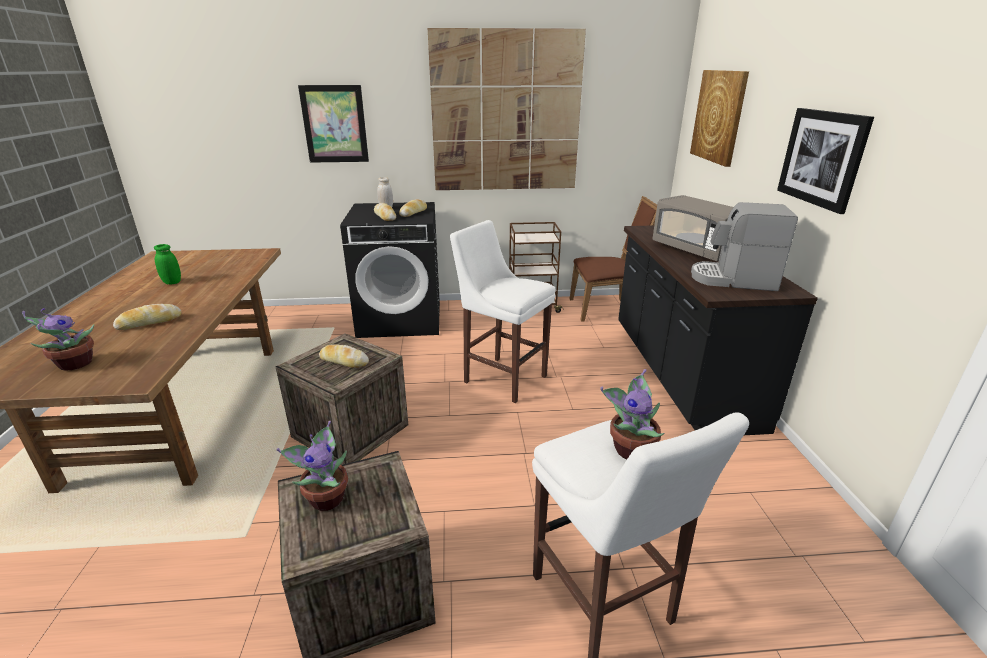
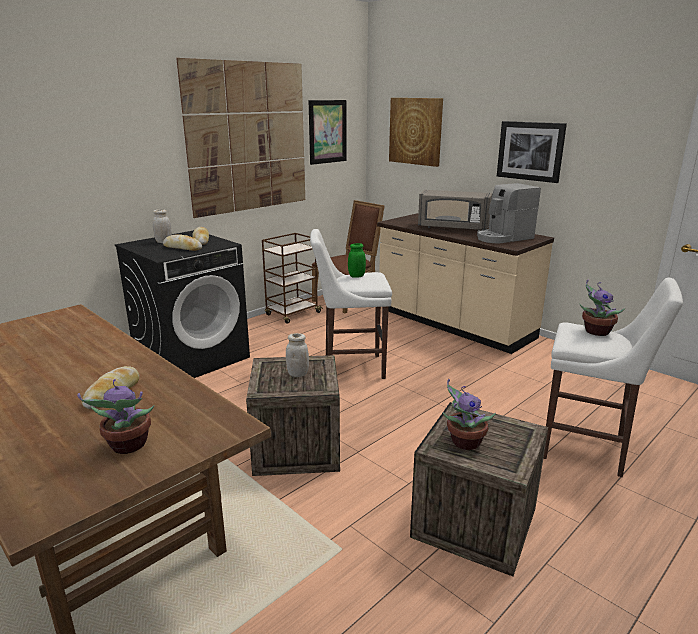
camera: 40 degrees left, 5 degrees down
green jar [154,244,181,284] -> green jar moved to [348,243,366,278]
picture [298,85,369,163] -> picture moved to [309,100,347,165]
bread [319,344,369,368] -> white jar [286,333,309,377]
black counter [618,225,818,435] -> beige counter [377,213,554,354]

